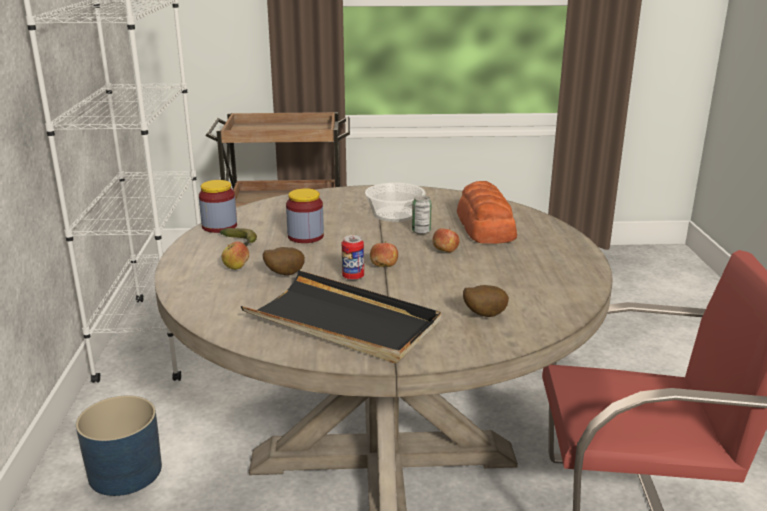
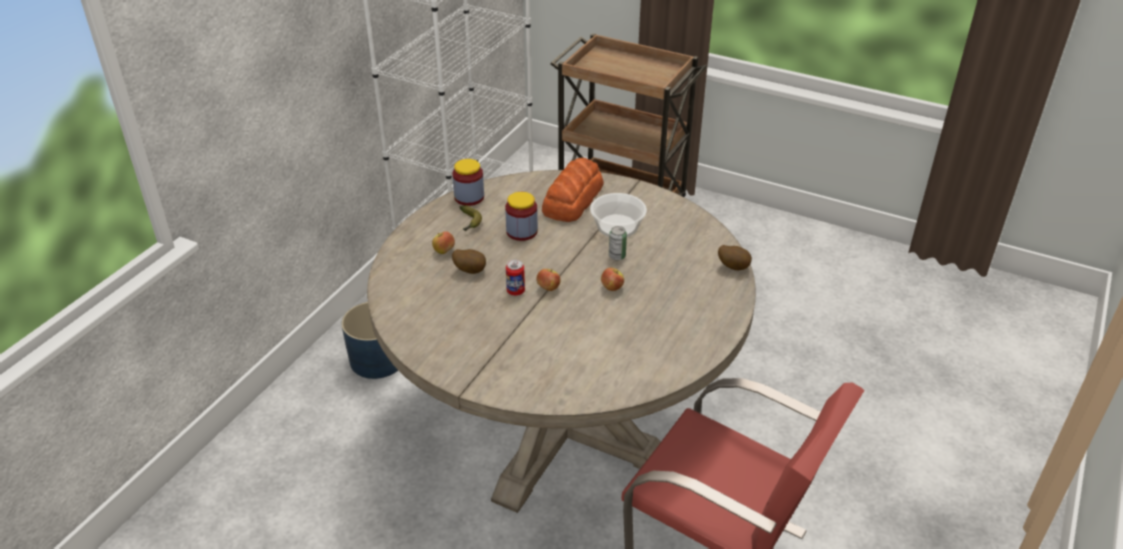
camera: 30 degrees right, 15 degrees up
black tray [241,270,441,363] -> none
bread [457,181,517,244] -> bread moved to [542,158,604,222]
potato [463,285,509,317] -> potato moved to [718,245,752,270]

